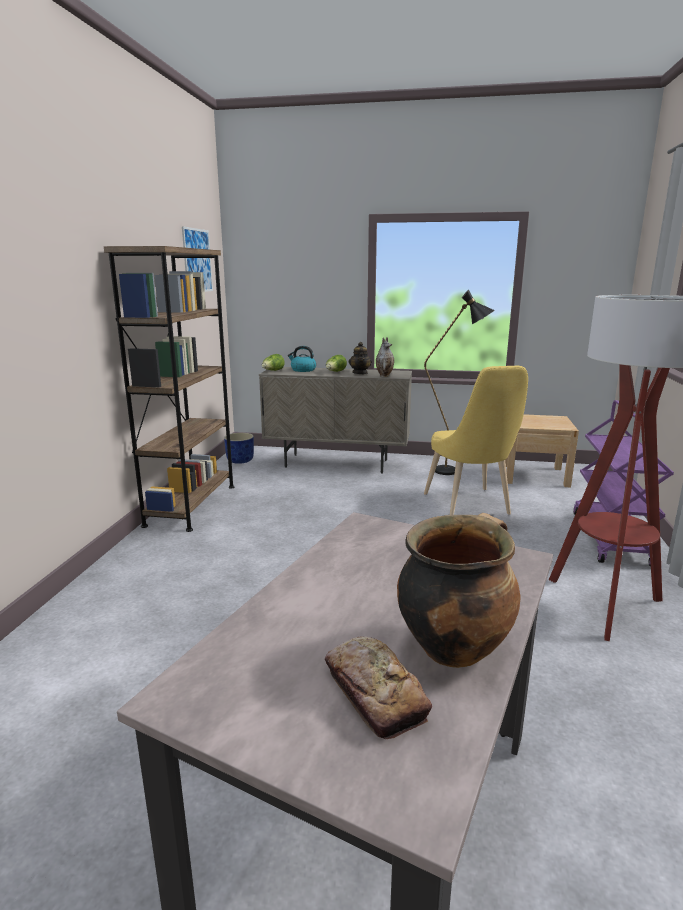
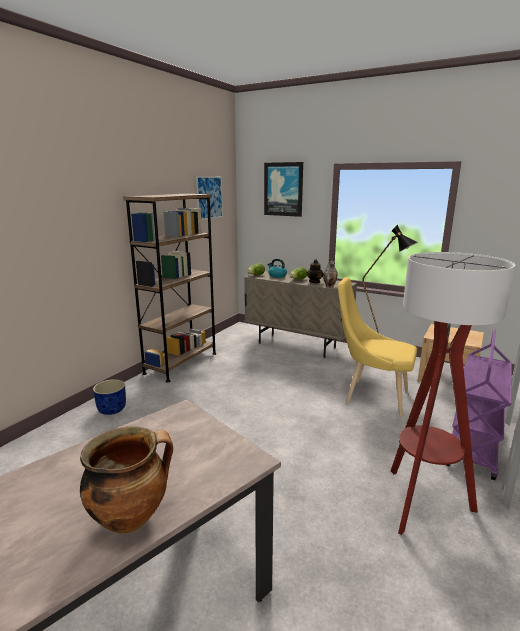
camera: 20 degrees right, 0 degrees up
blue planter [224,433,254,464] -> blue planter moved to [93,379,126,415]
bread [325,636,432,739] -> none
yellow chair [424,366,528,515] -> yellow chair turned 105 degrees clockwise [338,277,417,416]
none -> picture [264,162,303,217]

